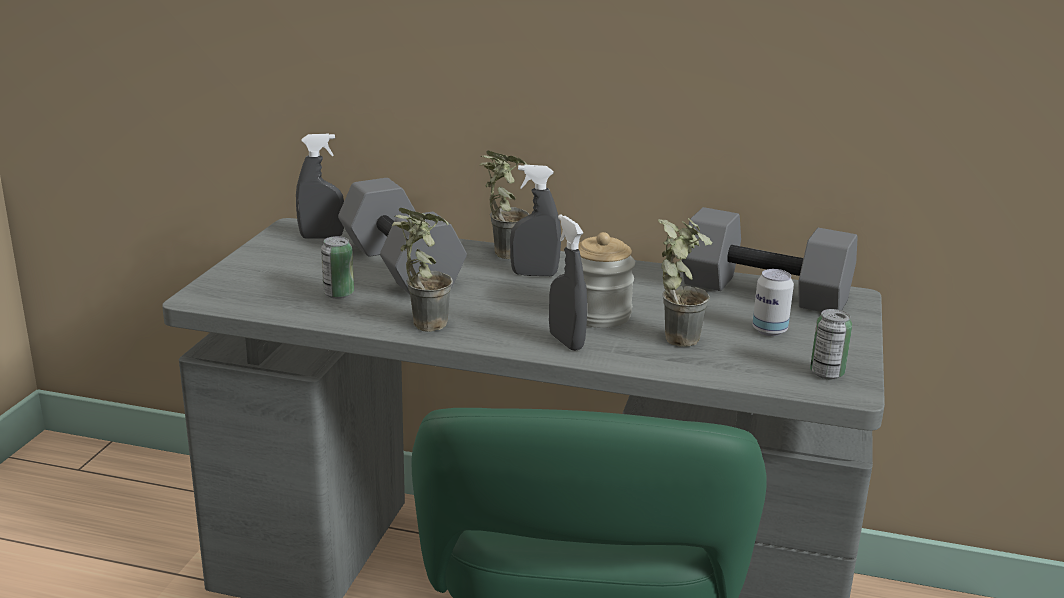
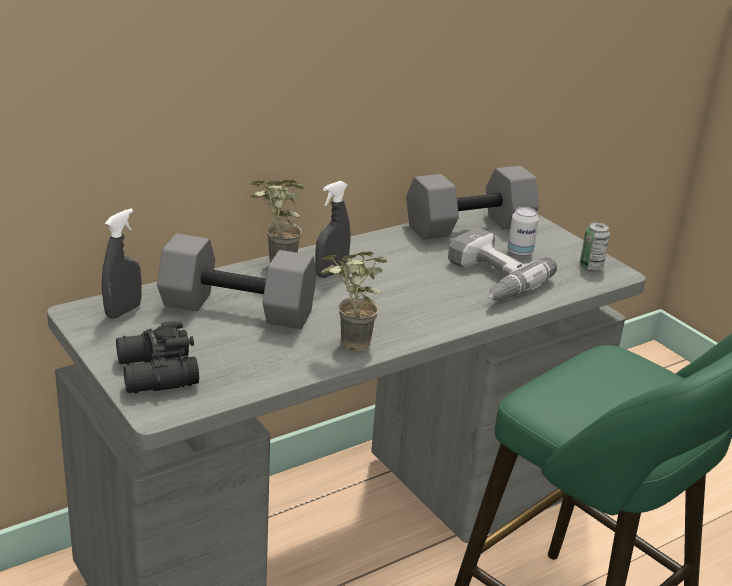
camera: 50 degrees left, 5 degrees up
can [321,236,354,299] -> none
grey spray bottle [549,215,587,351] -> none
jar [578,232,635,328] -> none
potted plant [658,217,713,347] -> power drill [448,228,557,301]
none -> black binoculars [116,321,199,393]

